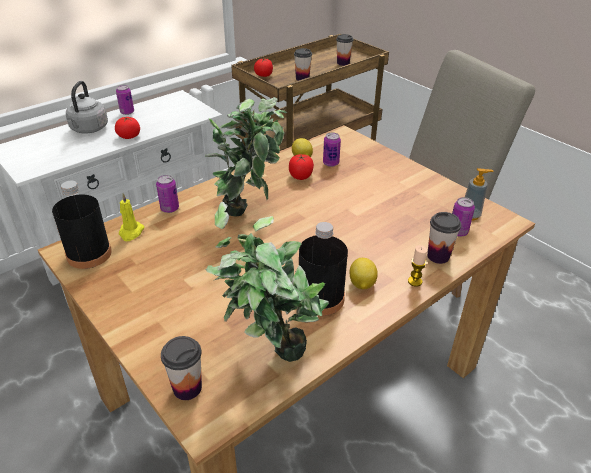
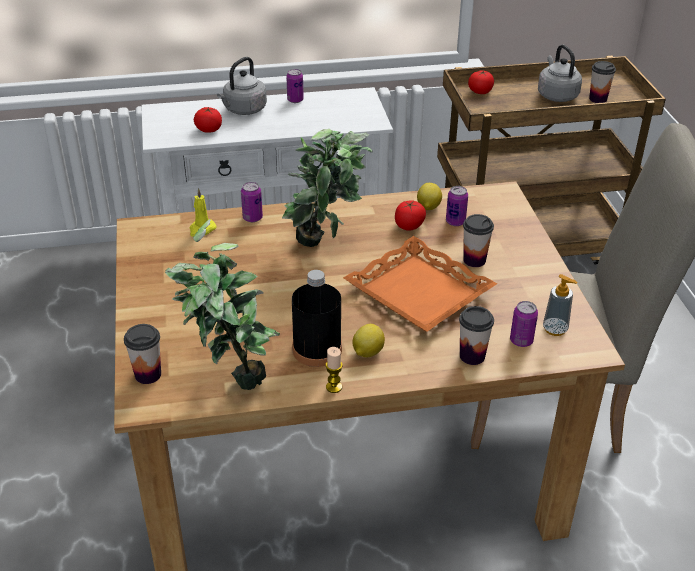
camera: 30 degrees right, 0 degrees up
black bottle [52,181,112,269] -> none
tomato [115,117,140,139] -> tomato moved to [194,107,222,133]
cup [294,48,312,81] -> cup moved to [463,214,494,267]
candle [408,245,427,287] -> candle moved to [326,347,343,393]
none -> orange tray [343,236,497,331]
none -> grey kettle [538,45,582,102]

